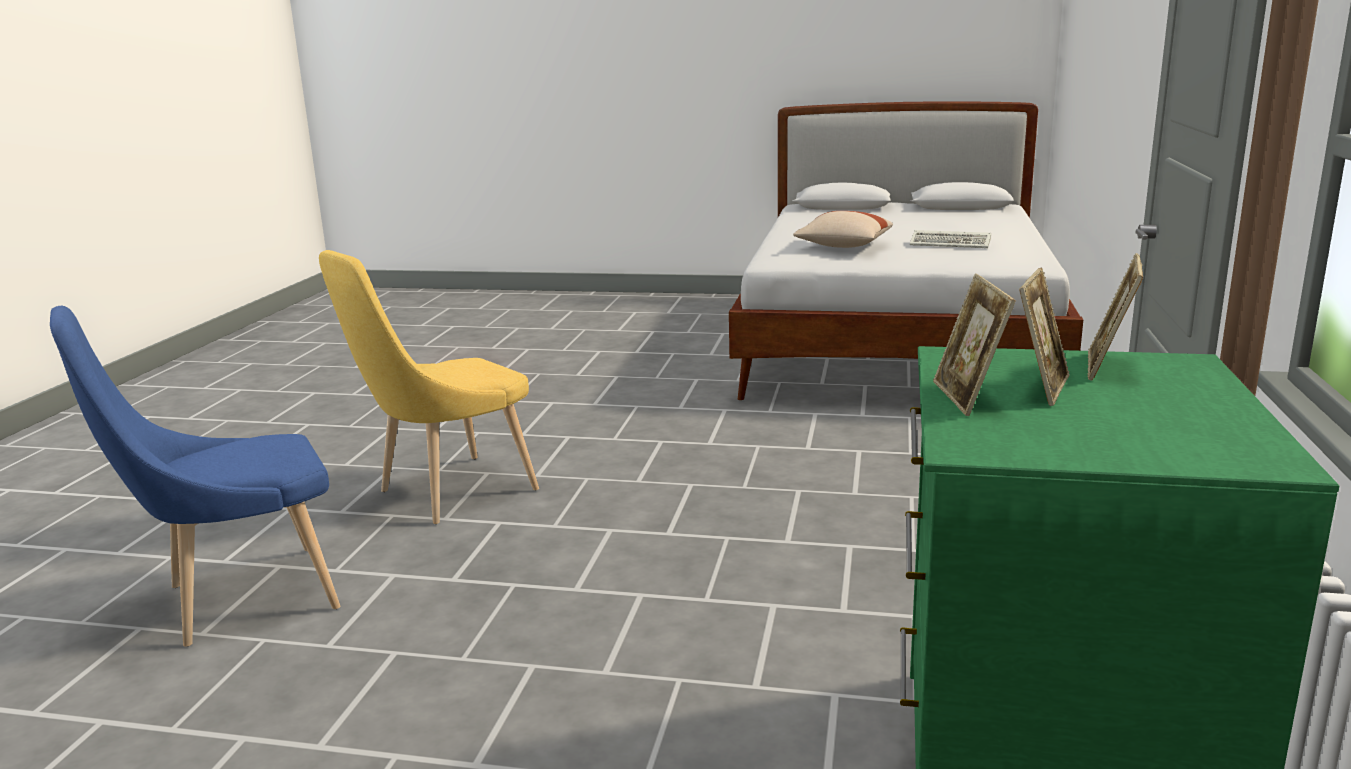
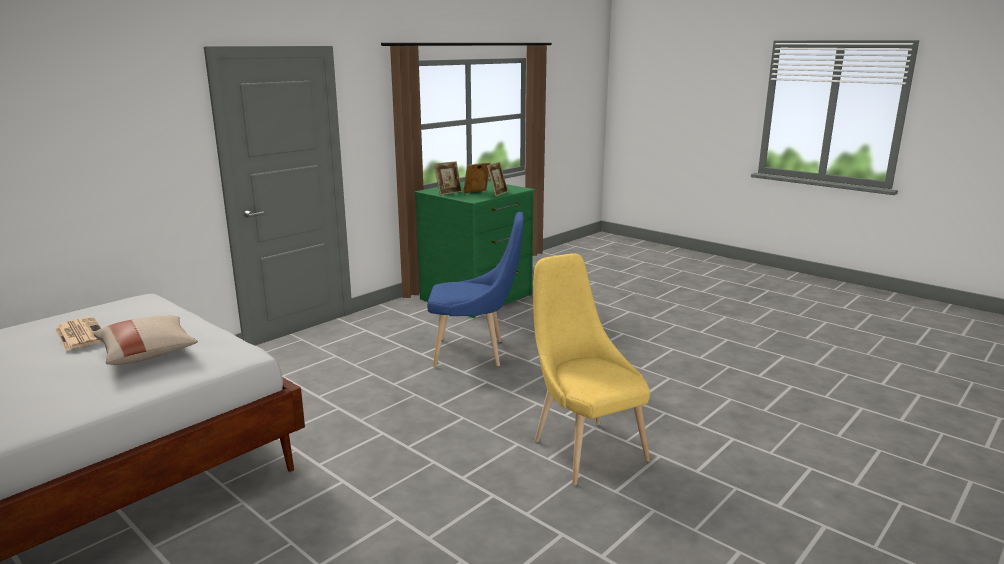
camera: 150 degrees left, 0 degrees up
blue chair [50,306,340,647] -> blue chair moved to [427,212,524,367]
yellow chair [319,250,539,524] -> yellow chair turned 105 degrees counterclockwise [533,253,650,485]
keyboard [910,230,991,248] -> newspaper [55,317,102,350]

